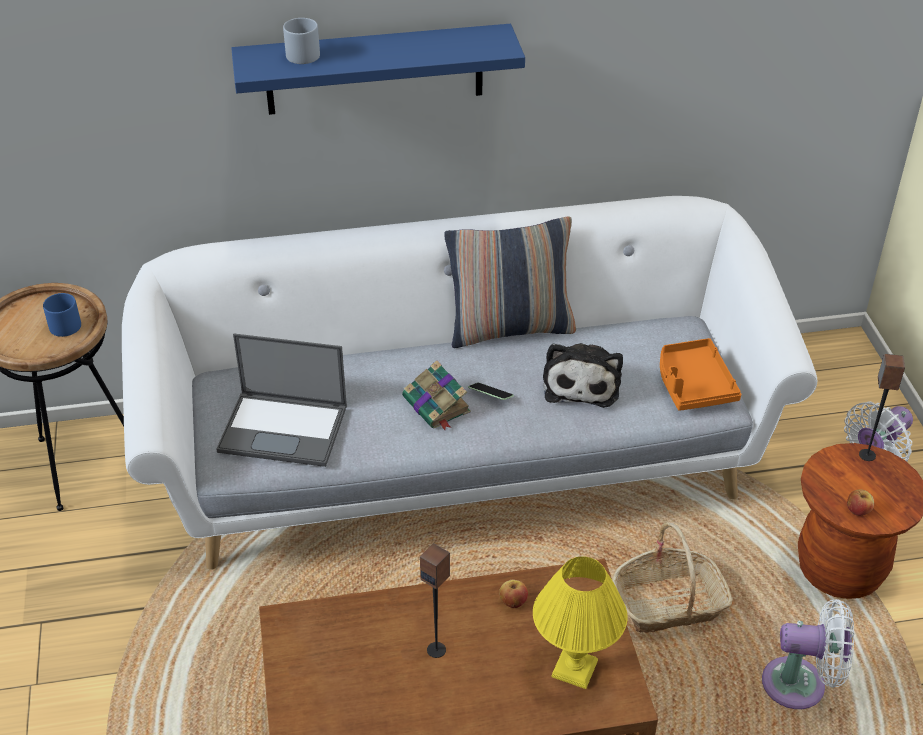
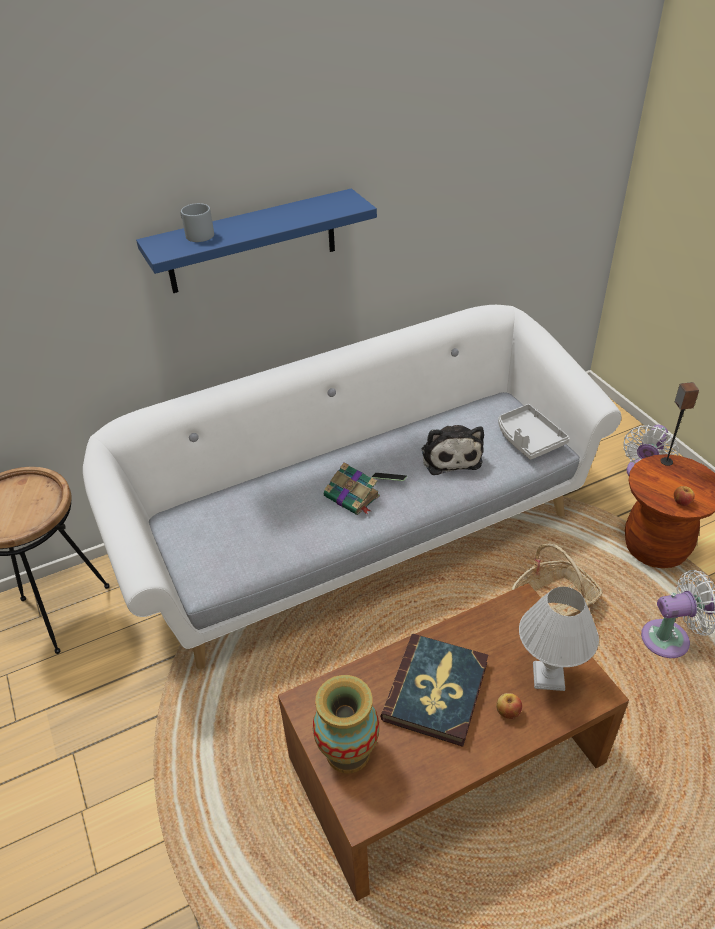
camera: 15 degrees left, 0 degrees up
blue mug [43,293,81,337] -> none
laptop [216,334,347,467] -> none
speaker [420,543,450,658] -> book [380,634,488,747]
pillow [444,216,576,348] -> none
apple [499,580,528,608] -> apple moved to [496,693,522,719]
yellow table lamp [533,557,628,689] -> white table lamp [519,587,599,691]
orange tray [660,338,741,411] -> grey tray [498,404,569,460]
none -> vase [313,675,379,773]

